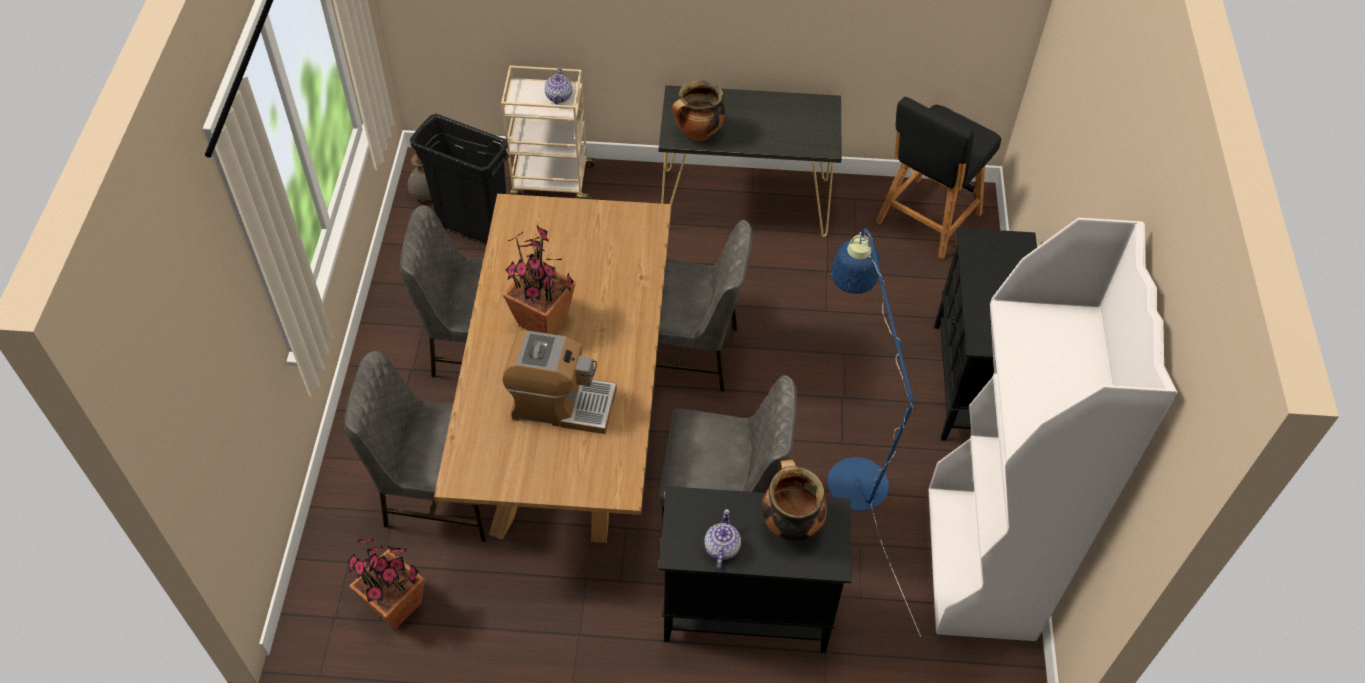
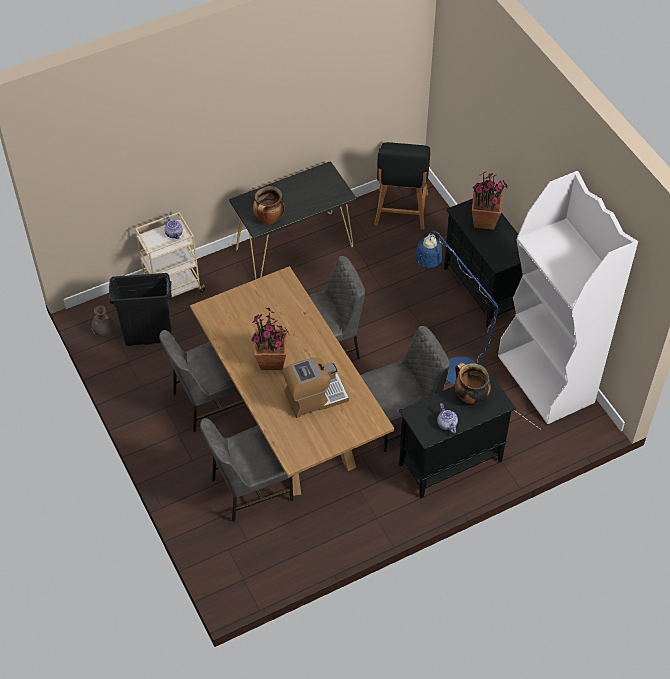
camera: 30 degrees left, 0 degrees up
potted plant [348,538,425,629] -> potted plant moved to [472,171,508,230]

